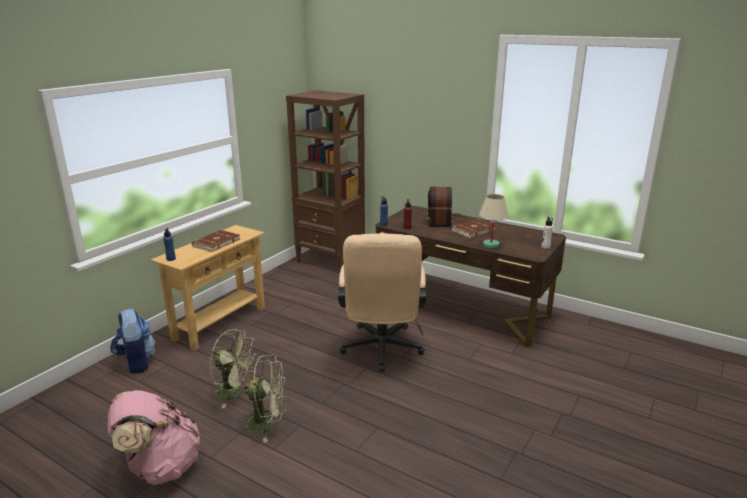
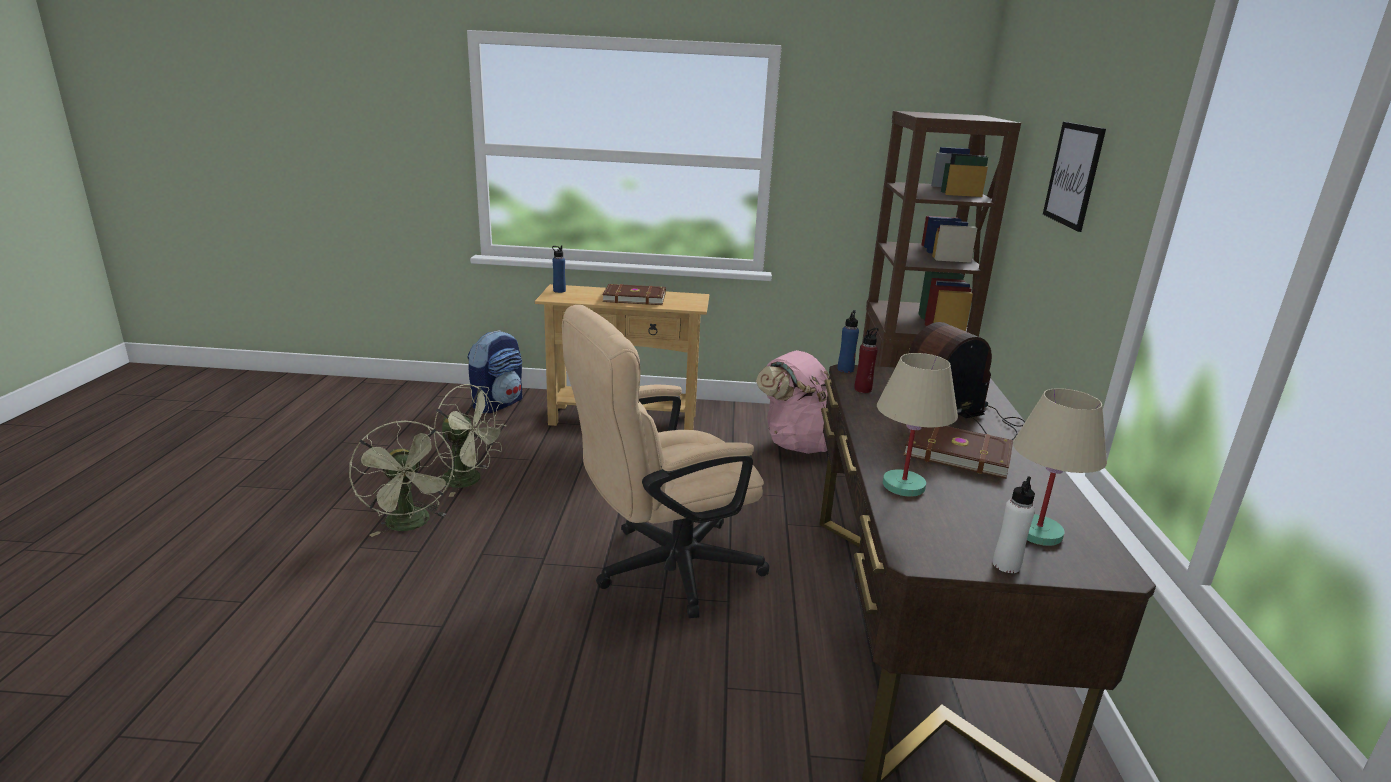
camera: 60 degrees right, 0 degrees up
pink backpack [108,390,200,485] -> pink backpack moved to [756,350,830,454]
green fan [210,329,257,408] -> green fan turned 60 degrees counterclockwise [434,384,507,497]
none -> beige table lamp [1013,388,1107,546]
none -> picture [1043,122,1106,232]

